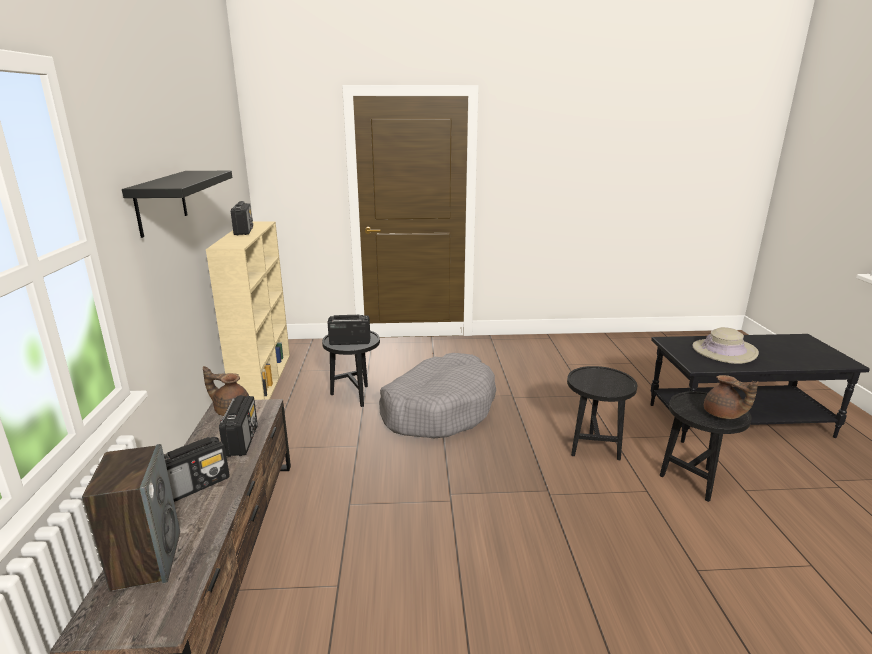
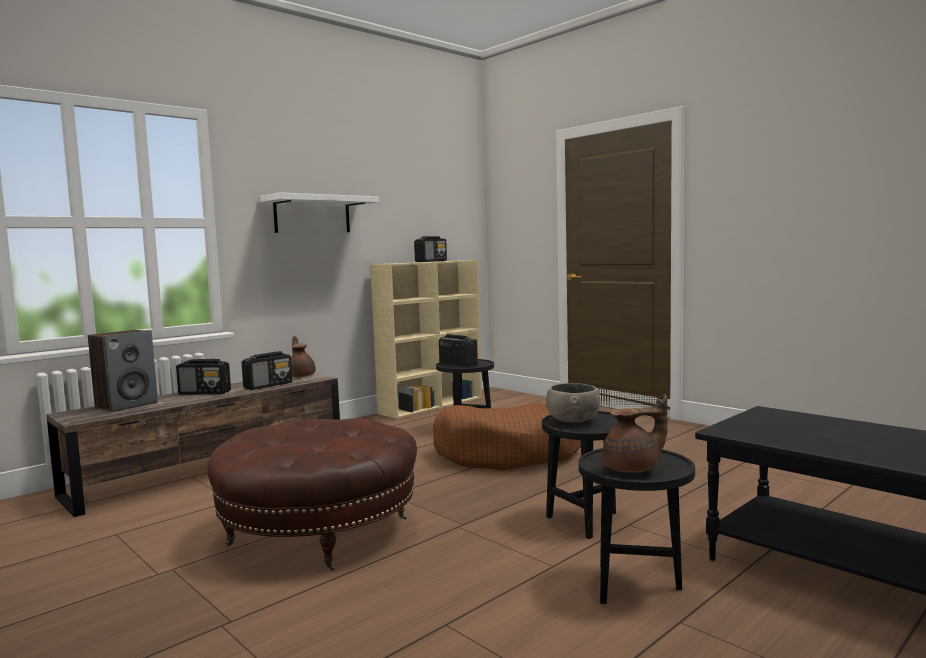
camera: 50 degrees right, 15 degrees down
black shelf [122,171,232,238] -> white shelf [260,193,379,233]
grey dog bed [379,353,496,438] -> brown dog bed [433,402,581,471]
beige hat [693,327,759,364] -> none
brown teapot [704,375,759,419] -> brown teapot turned 120 degrees counterclockwise [602,394,668,473]
none -> brown ottoman [207,418,417,571]
none -> grey bowl [546,383,600,422]

